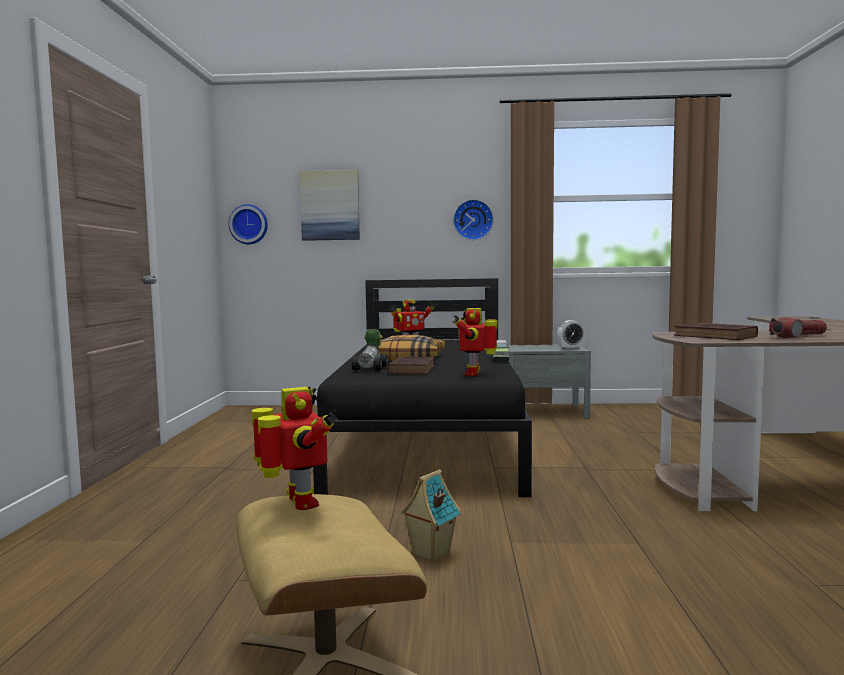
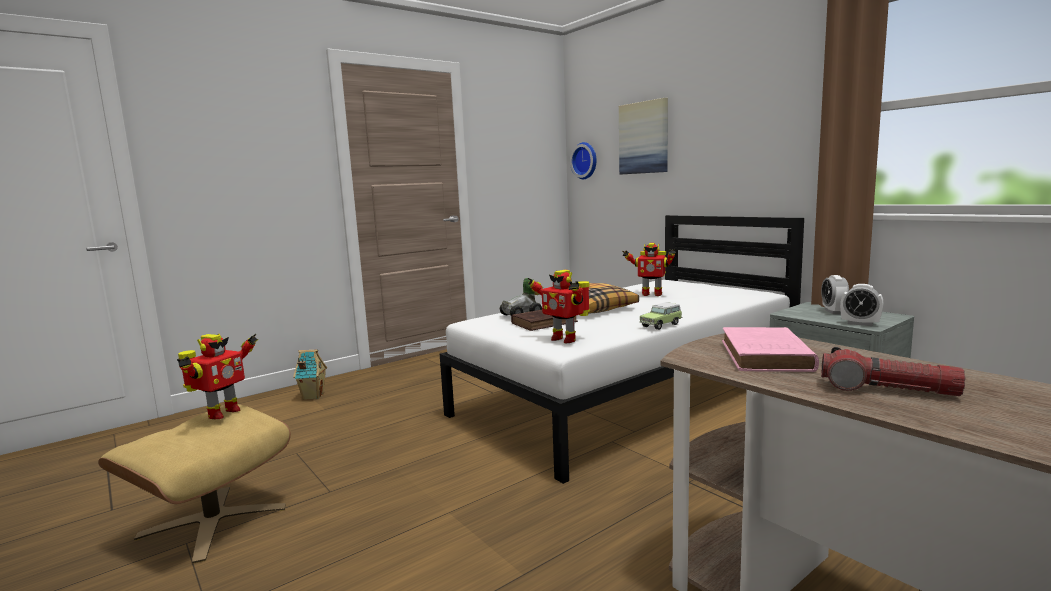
camera: 50 degrees right, 5 degrees up
black bed [313,278,532,497] -> white bed [440,215,804,484]
toy house [400,469,461,562] -> toy house moved to [293,349,327,400]
toy robot [452,308,497,376] -> toy robot turned 105 degrees counterclockwise [527,270,590,343]
wall clock [453,199,494,240] -> none
brown book [674,322,758,340] -> pink book [722,327,819,372]
none -> alarm clock [821,275,849,314]

